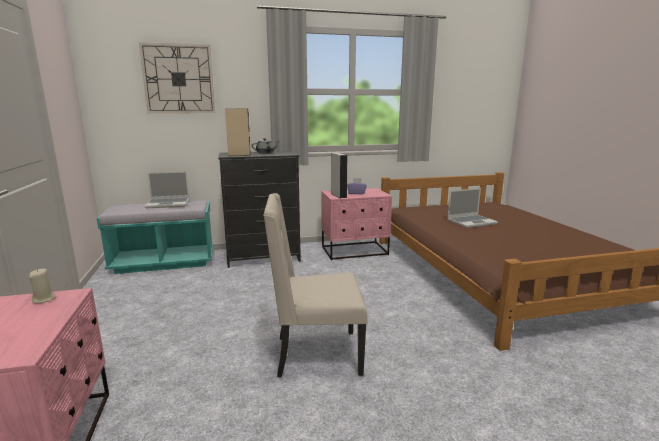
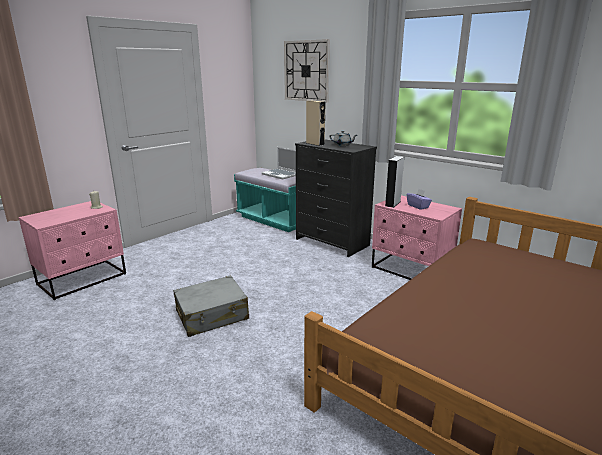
camera: 55 degrees right, 5 degrees up
beige chair [263,193,367,377] -> grey suitcase [173,275,249,337]
laptop [447,188,498,228] -> none

